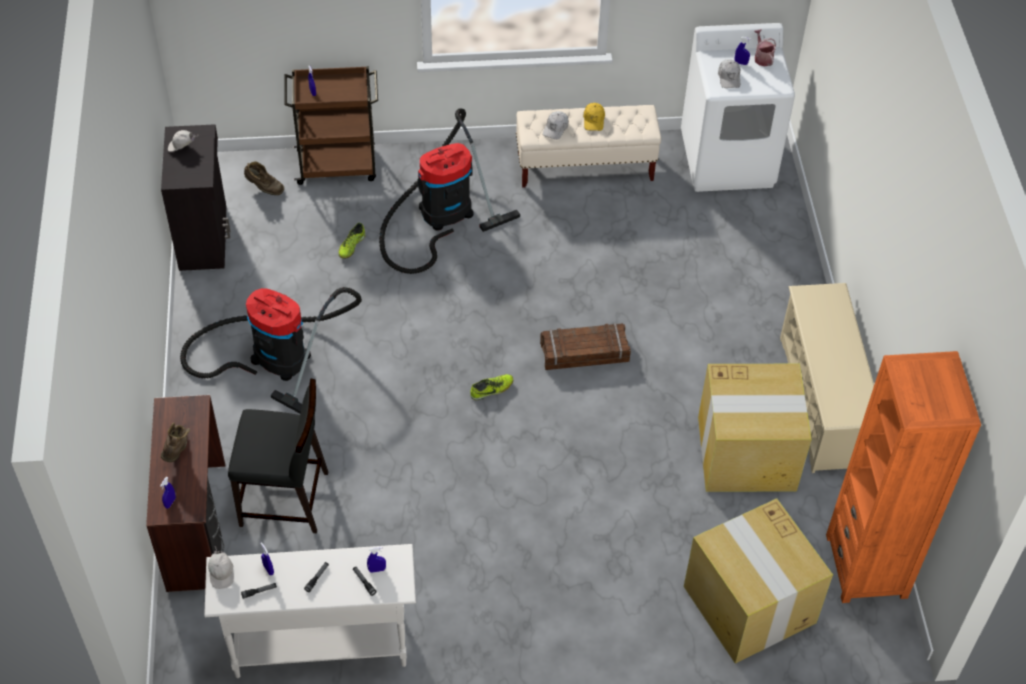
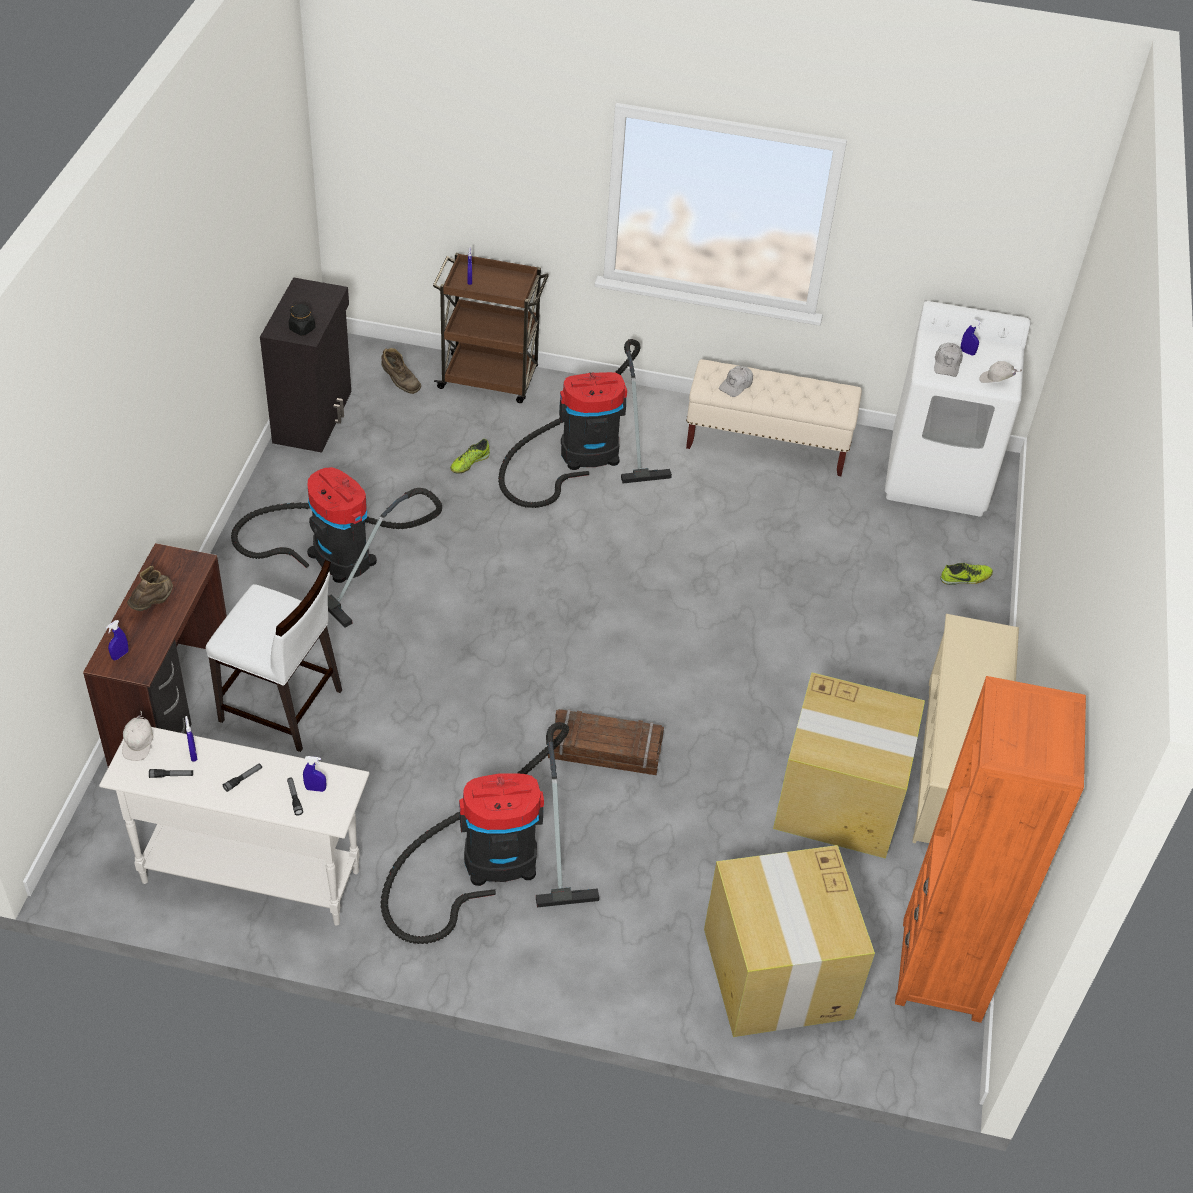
camera: 15 degrees right, 5 degrees down
white cap [168,130,199,152] -> white cap moved to [979,361,1022,383]
black chair [228,379,328,533] -> white chair [206,560,342,752]
shoe [470,374,513,400] -> shoe moved to [940,563,993,585]
crate [540,323,631,370] -> crate moved to [548,709,664,775]
yellow cap [583,103,605,131] -> none
watering can [754,29,776,67] -> none
none -> black jar [289,304,315,336]
none -> vacuum cleaner [380,722,599,944]

